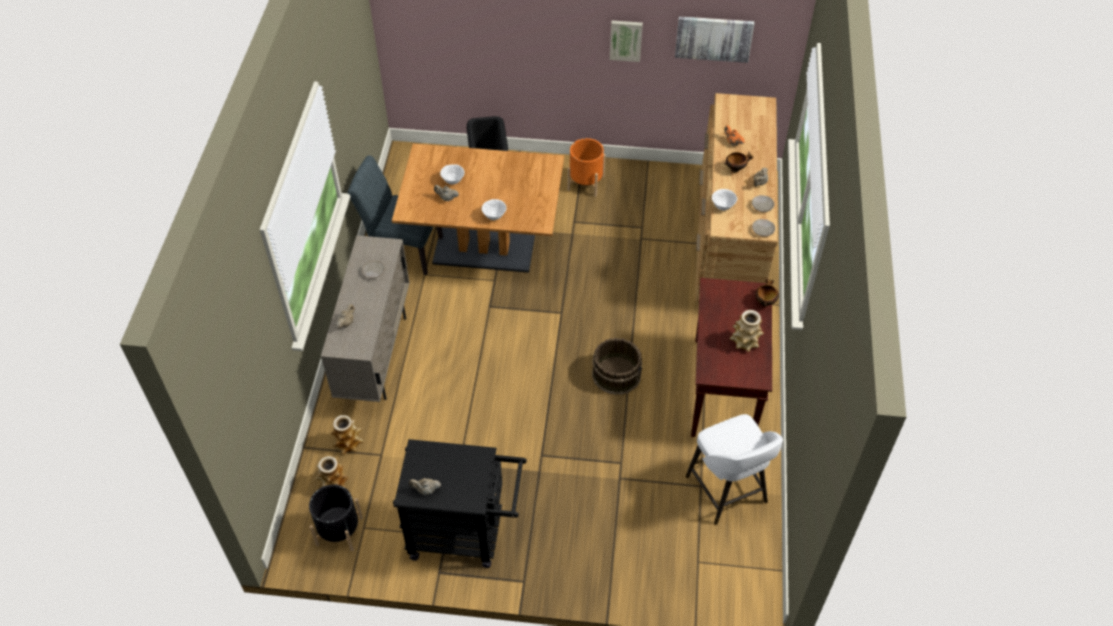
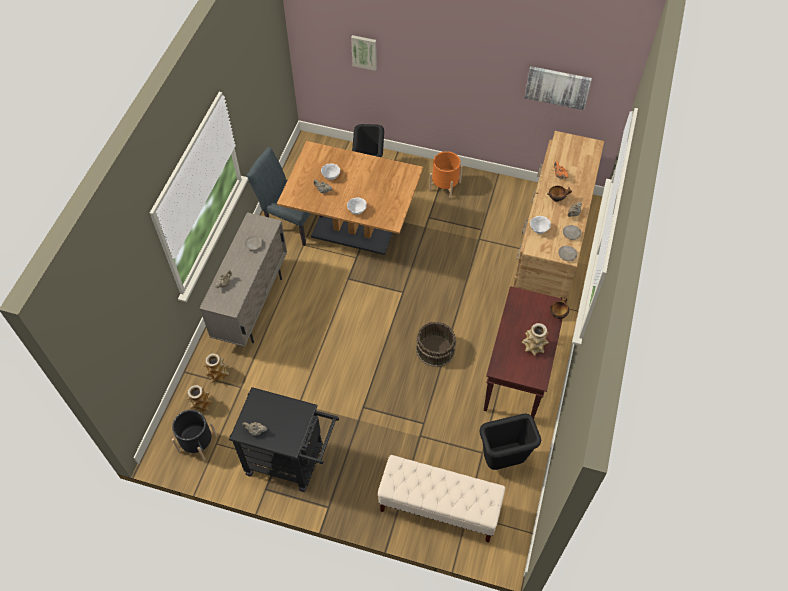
camera: 10 degrees right, 5 degrees up
picture [610,21,643,62] -> picture moved to [351,35,377,71]
white stool [686,414,783,525] -> black trash can [479,413,541,470]
none -> beige bench [378,455,505,543]

